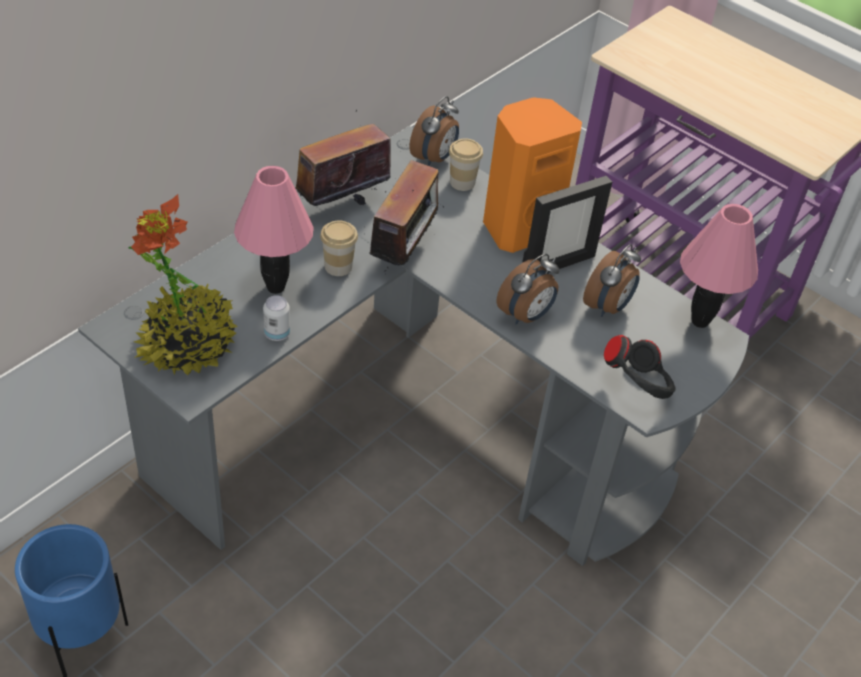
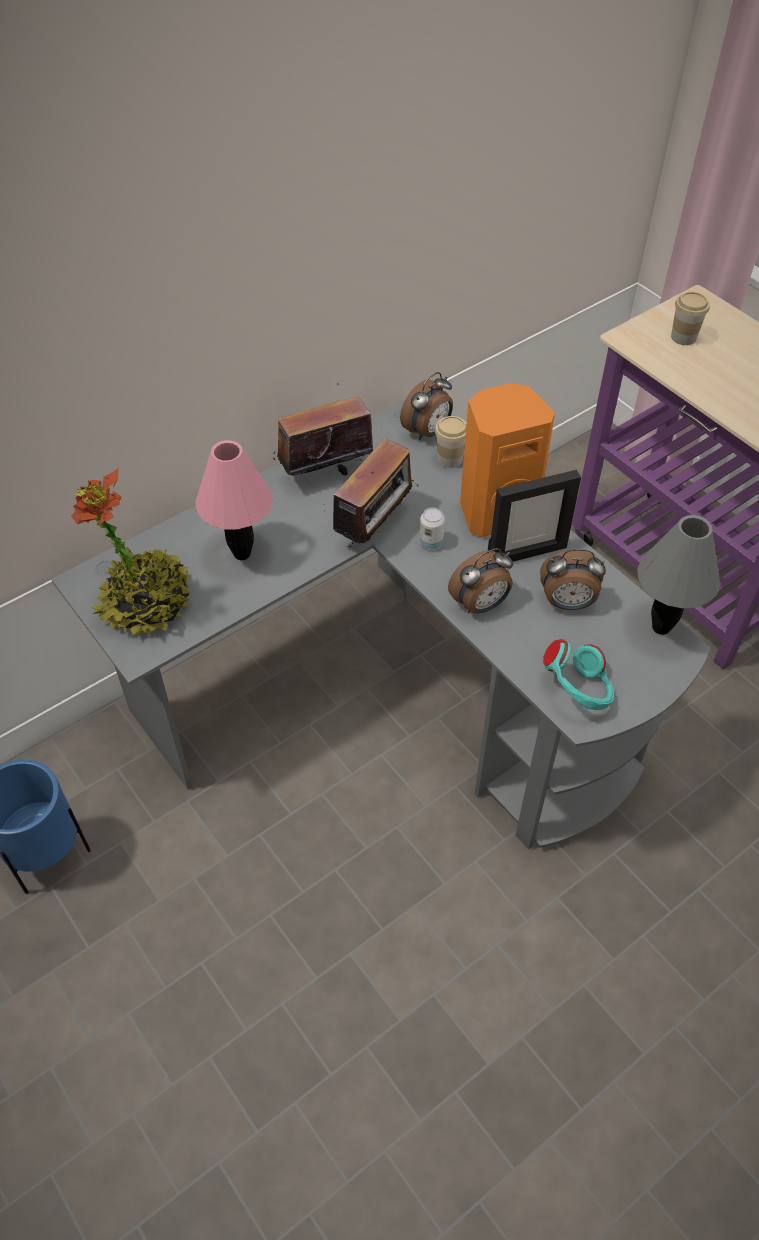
camera: 15 degrees right, 5 degrees up
can [263,295,290,341] -> can moved to [419,507,445,550]
cup [320,220,358,276] -> cup moved to [671,292,710,345]
alarm clock [583,244,641,317] -> alarm clock turned 45 degrees clockwise [540,549,606,610]
black headphones [604,335,676,399] -> turquoise headphones [543,639,614,710]
pink table lamp [680,204,758,328] -> grey table lamp [637,515,720,635]

